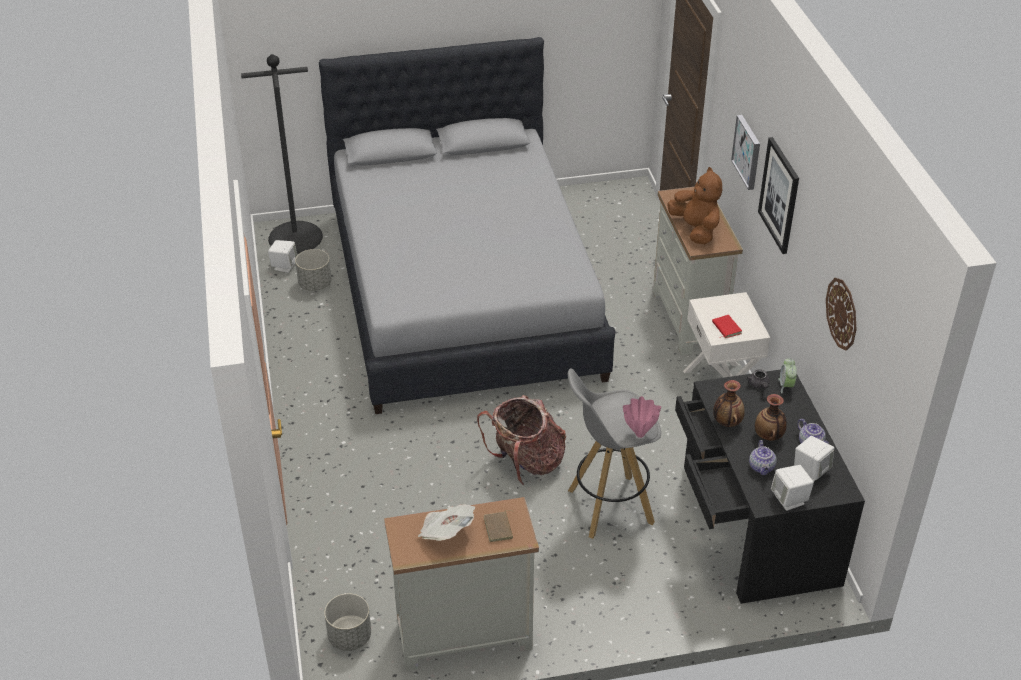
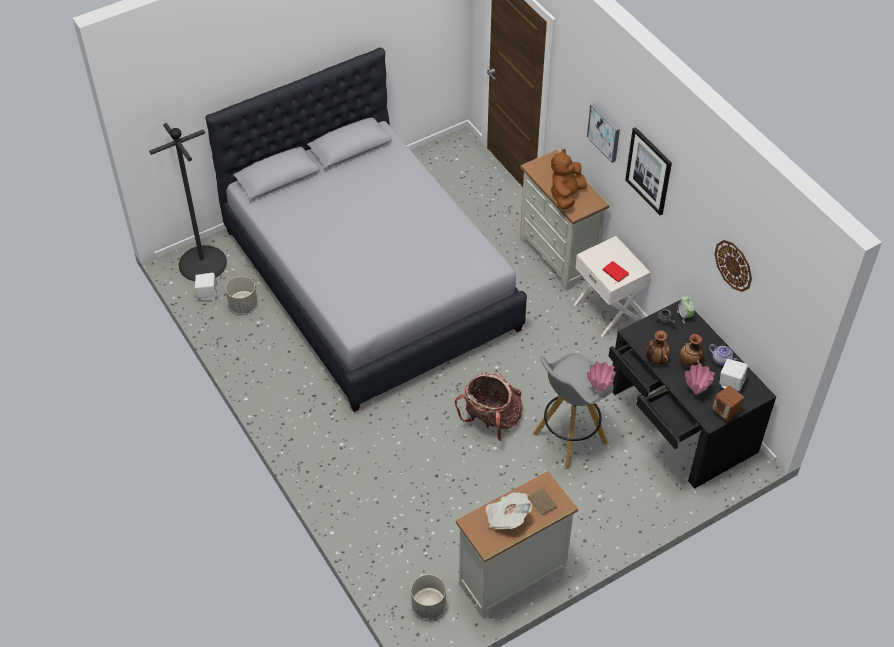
camera: 20 degrees left, 10 degrees up
brown plush toy [667,167,722,244] -> brown plush toy turned 105 degrees counterclockwise [551,149,587,210]
teapot [749,440,777,475] -> pink vase [685,363,715,394]
white speaker [771,465,814,511] -> brown speaker [712,386,745,421]

